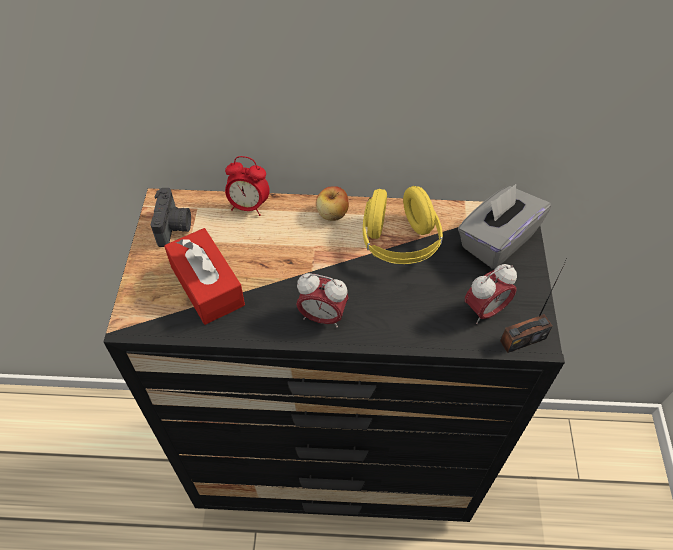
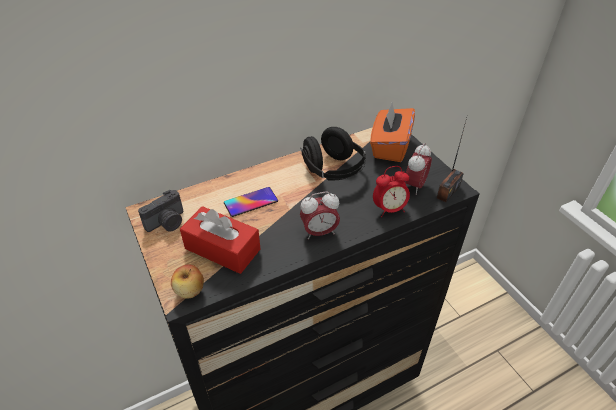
camera: 30 degrees left, 10 degrees down
camera [151,188,191,247] -> camera turned 75 degrees clockwise [138,190,184,232]
alarm clock [225,156,270,216] -> alarm clock moved to [373,166,410,217]
apple [316,186,349,221] -> apple moved to [171,264,204,299]
yellow headphones [363,186,443,264] -> black headphones [300,127,366,181]
grey tissue box [458,184,551,269] -> orange tissue box [370,103,415,162]
none -> phone [224,187,278,217]

